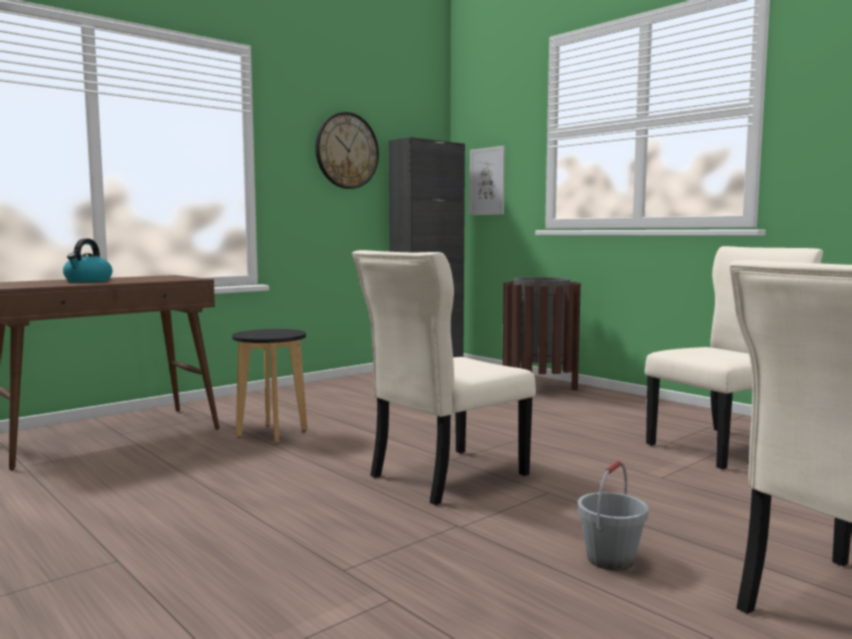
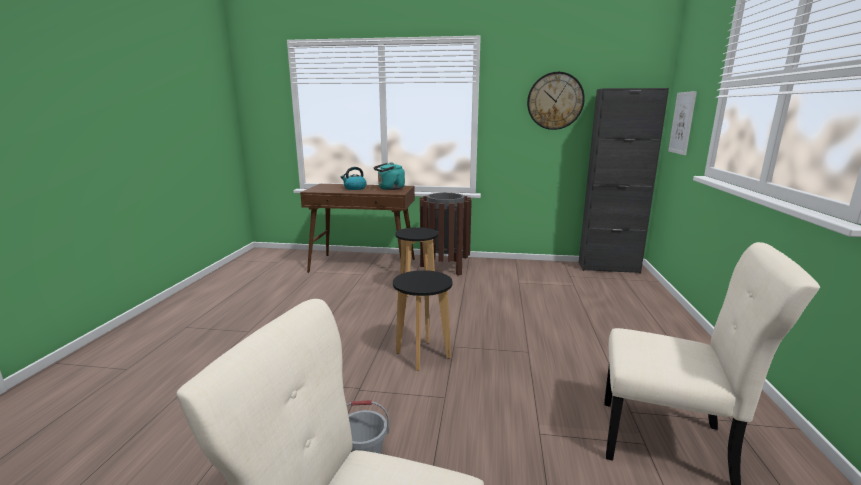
camera: 50 degrees right, 10 degrees up
beige chair [352,250,536,505] -> black stool [393,270,452,371]
brown trash can [502,277,581,390] -> brown trash can moved to [420,193,472,275]
none -> turquoise kettle [374,162,405,190]

